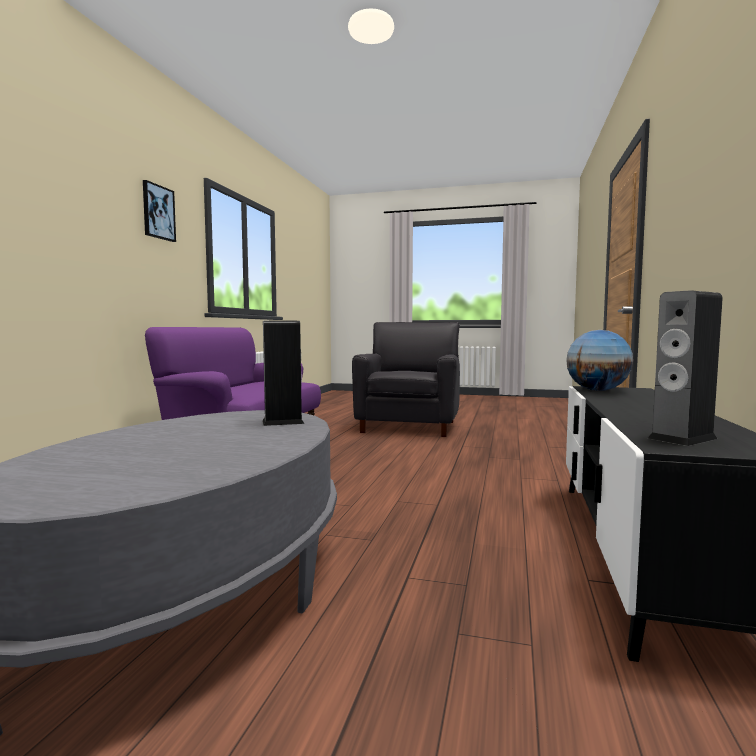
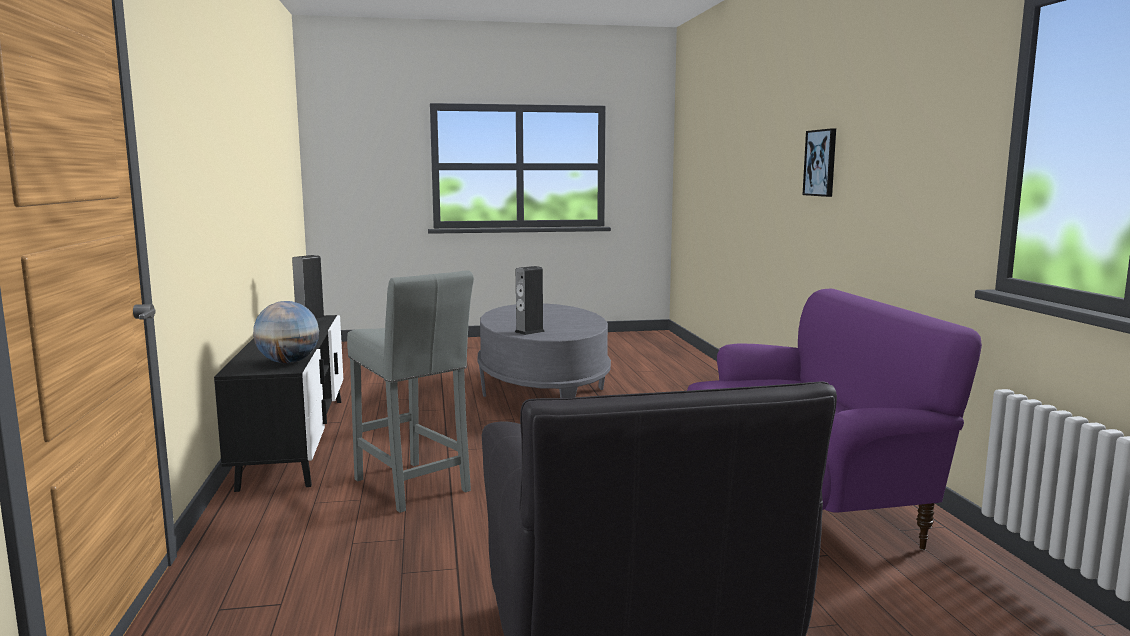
camera: 155 degrees right, 5 degrees up
picture [143,180,176,242] -> picture moved to [803,128,836,197]
none -> grey stool [347,270,474,513]

